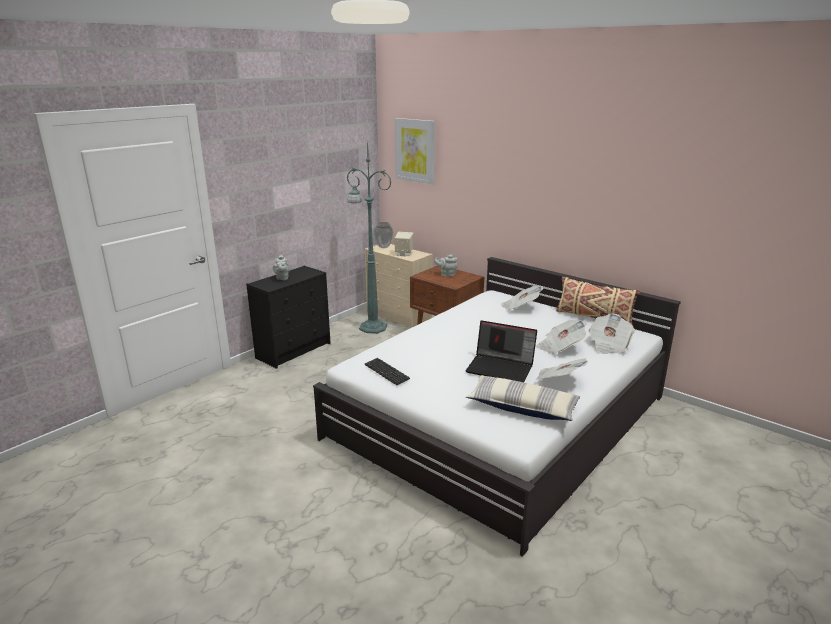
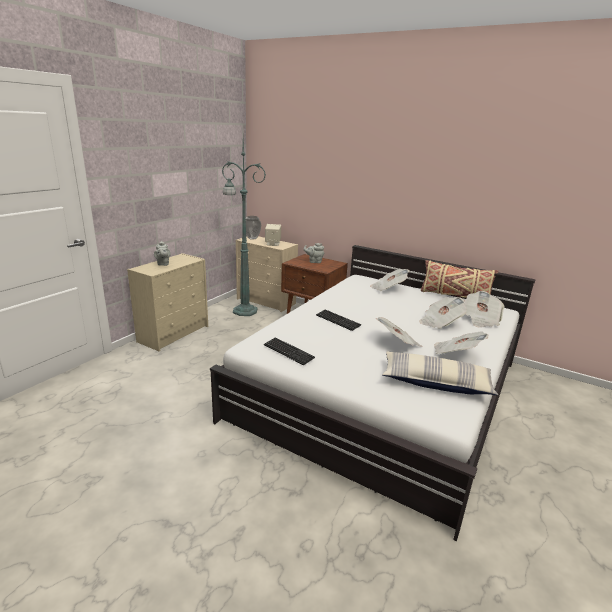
camera: 10 degrees left, 0 degrees up
black dresser [246,266,331,369] -> beige dresser [127,253,208,351]
picture [395,118,435,184] -> none
laptop [466,320,537,382] -> newspaper [376,317,423,347]
none -> keyboard [316,310,361,331]

